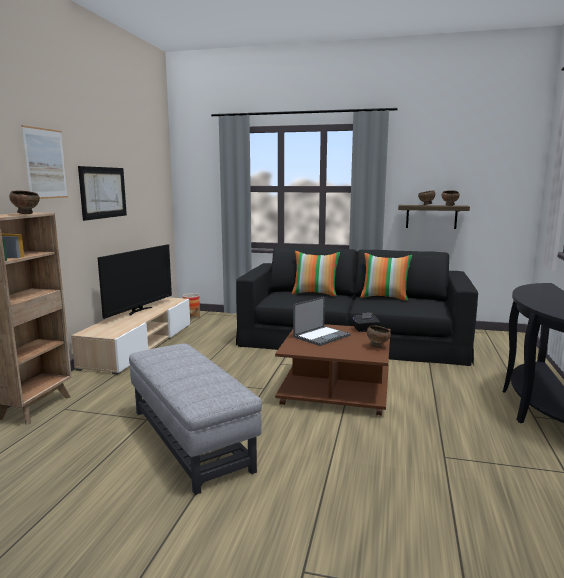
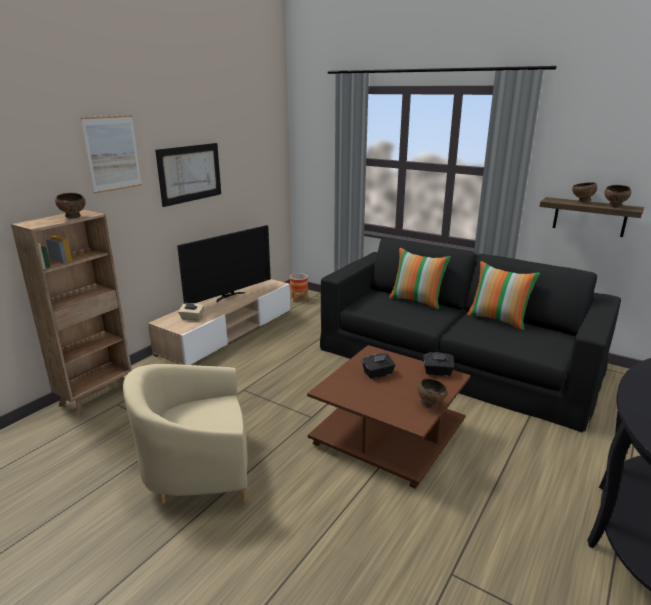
camera: 20 degrees right, 10 degrees up
grey ottoman [129,344,262,495] -> beige armchair [123,364,248,504]
laptop [293,297,351,346] -> black tissue box [362,353,395,379]
none -> beige tissue box [178,302,204,320]

